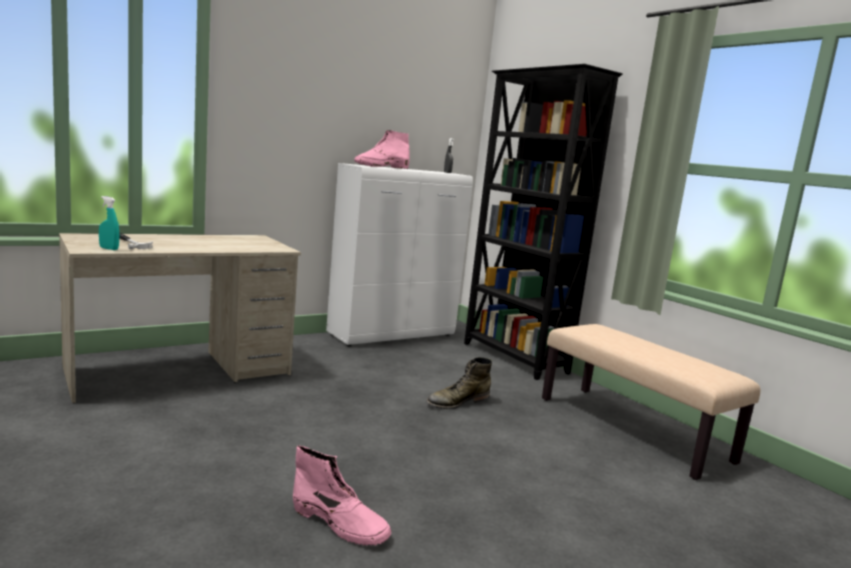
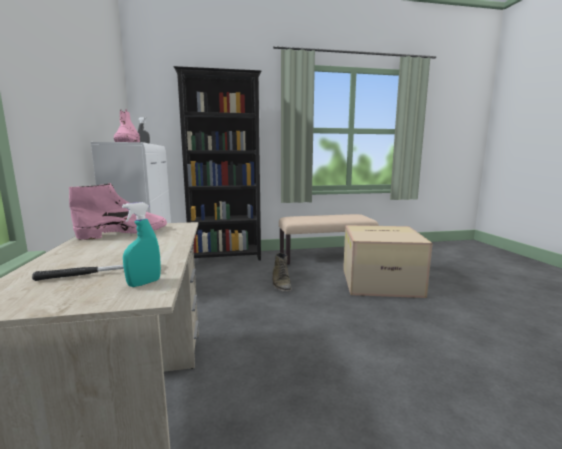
camera: 65 degrees left, 0 degrees up
pink boot [293,446,391,546] -> pink boot moved to [69,183,167,240]
none -> cardboard box [343,225,433,298]

